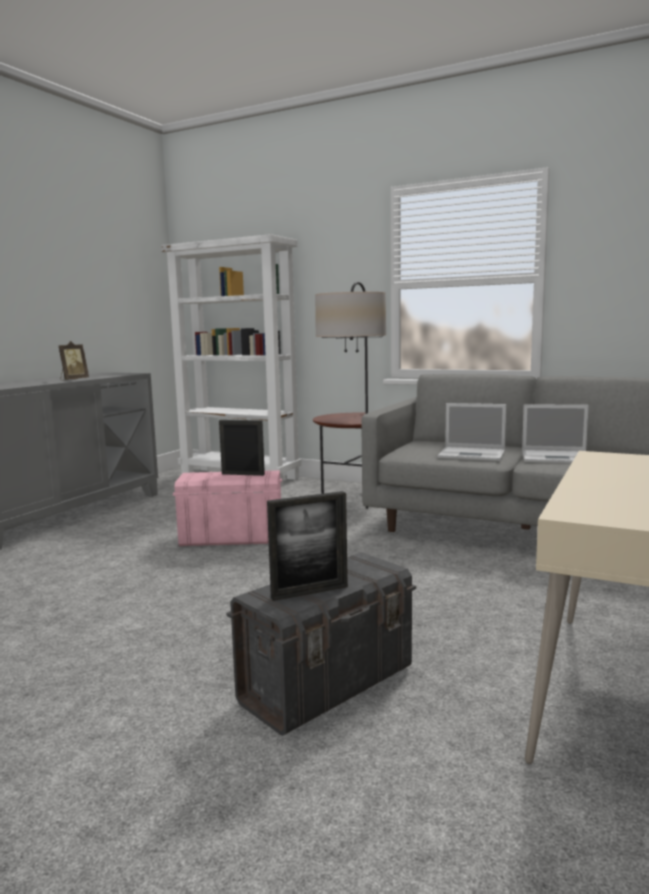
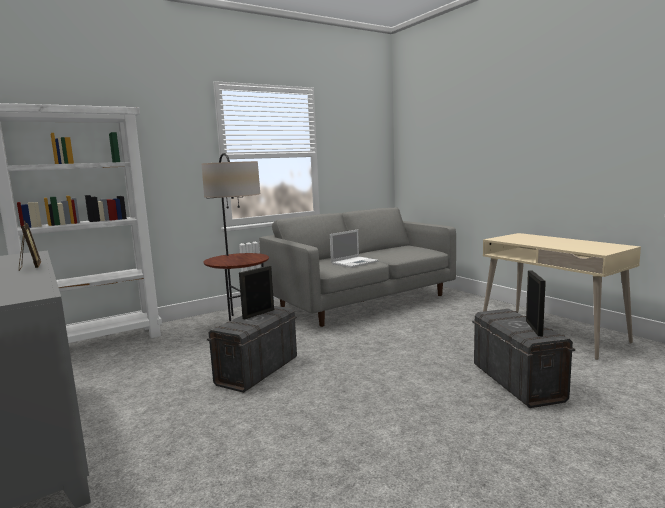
camera: 60 degrees left, 0 degrees up
pink storage box [173,470,282,546] -> grey storage box [207,306,297,393]
laptop [522,404,589,463] -> none

